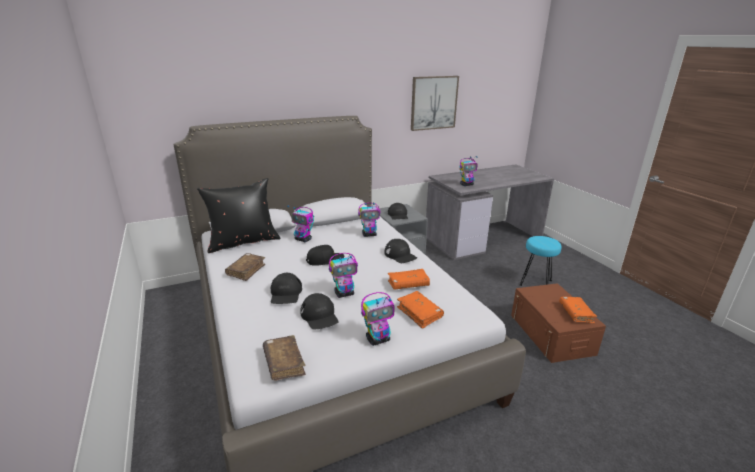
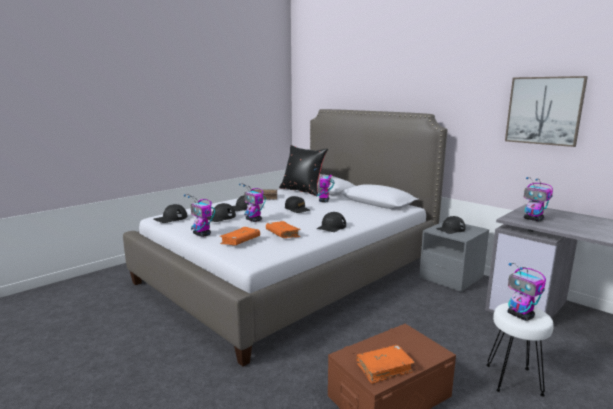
camera: 70 degrees right, 10 degrees down
brown book [263,335,306,381] -> black cap [154,204,187,223]
toy robot [358,203,381,237] -> toy robot moved to [508,263,546,321]
turquoise stool [520,236,562,286] -> white stool [486,303,554,396]

